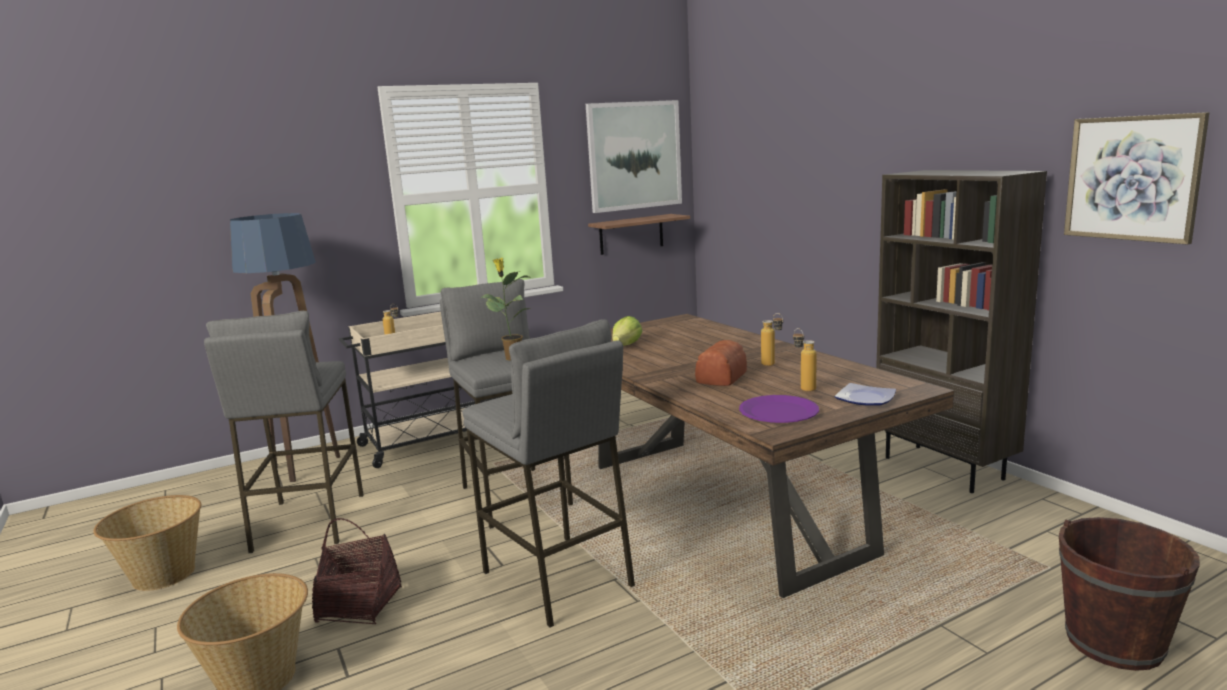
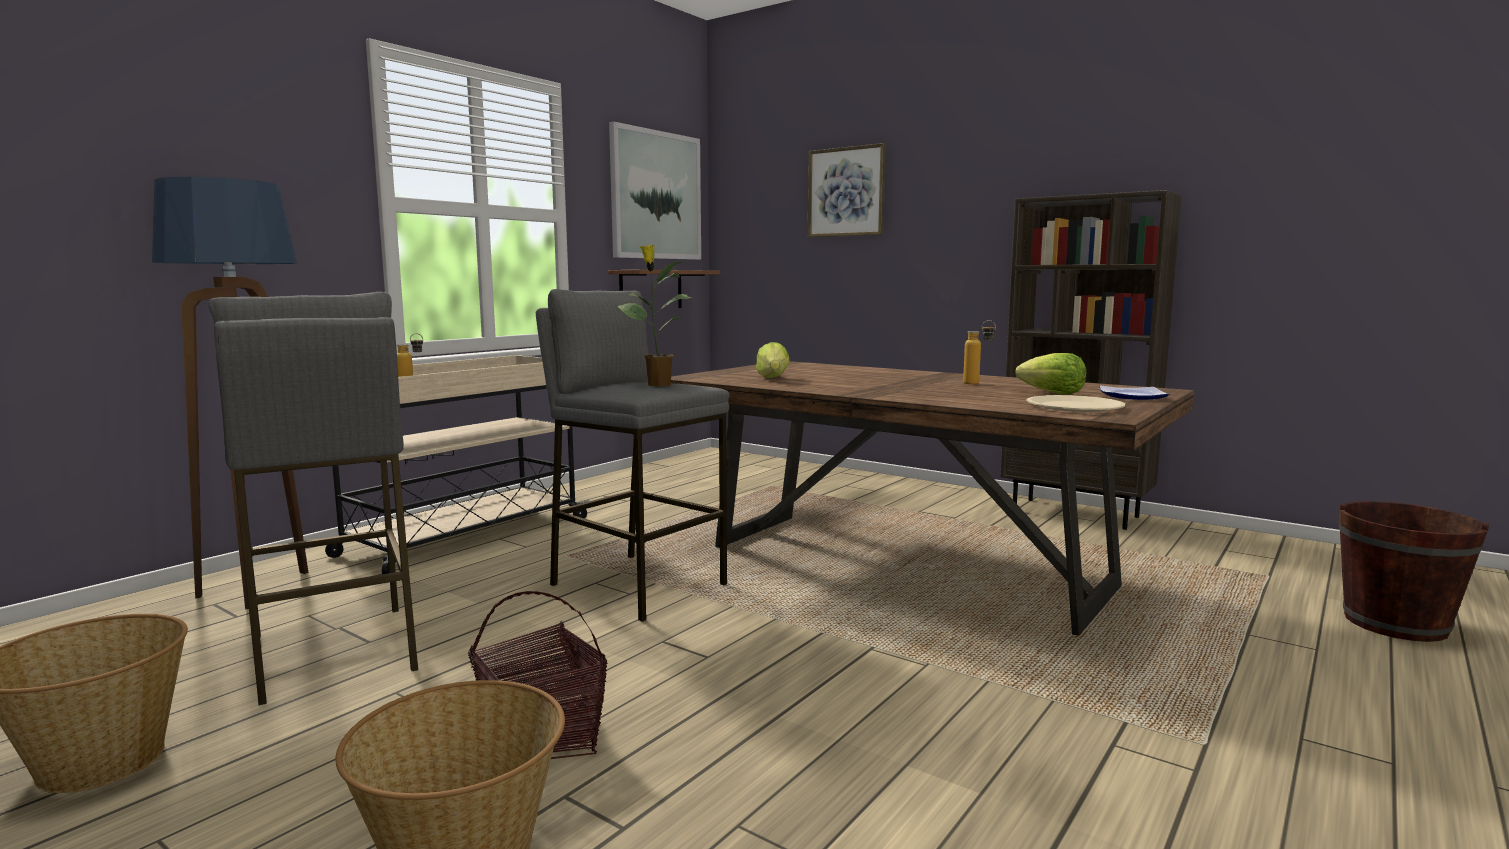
camera: 25 degrees left, 5 degrees down
grey stool [462,319,635,627] -> none
bread [695,340,747,386] -> none
purple plate [739,395,819,423] -> beige plate [1026,395,1125,412]
bottle [793,328,817,392] -> lettuce [1015,353,1086,395]
picture [1064,112,1209,245] -> picture moved to [808,143,886,237]

